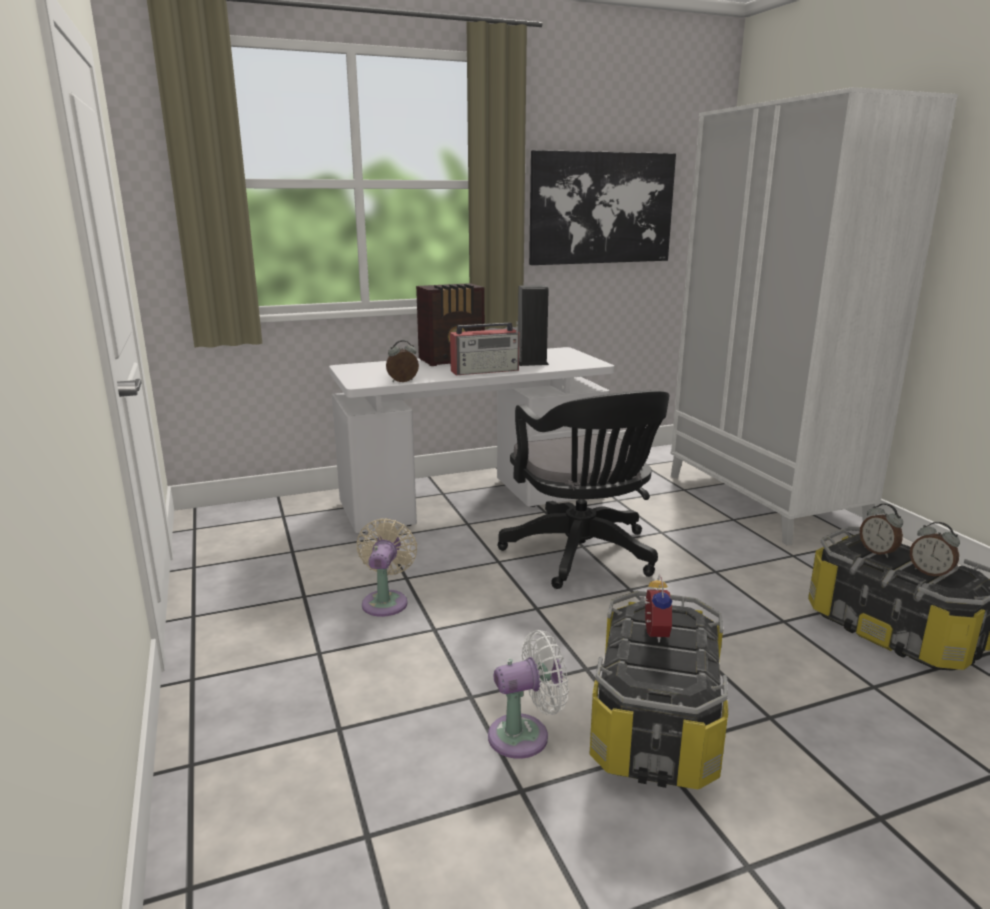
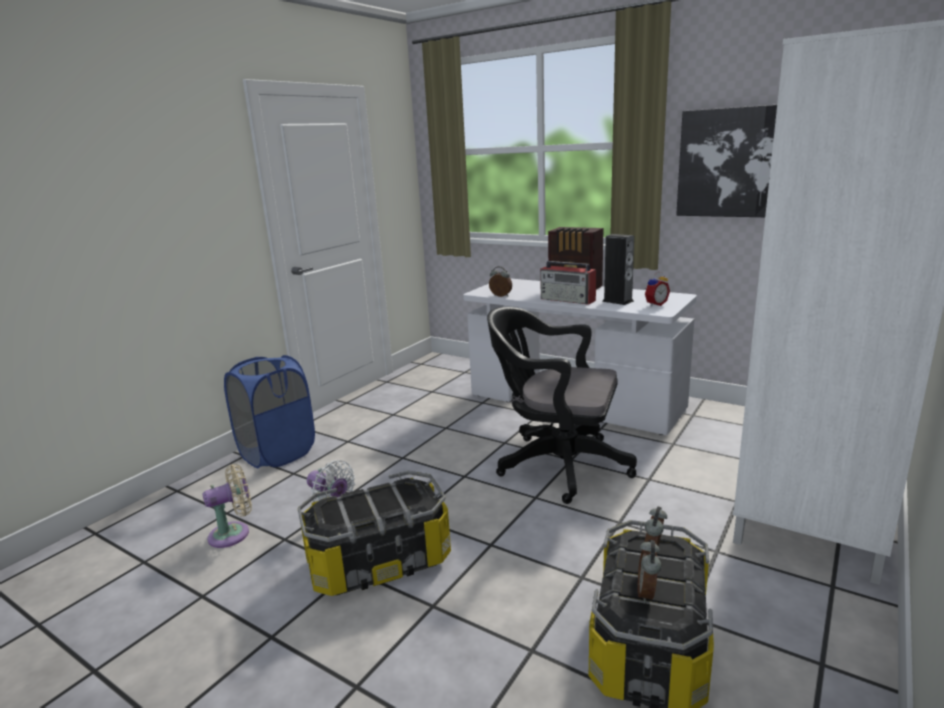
camera: 55 degrees right, 0 degrees up
beige fan [357,518,417,617] -> beige fan moved to [203,464,252,548]
black office chair [497,391,669,589] -> black office chair turned 75 degrees clockwise [487,307,637,504]
alarm clock [639,575,673,642] -> alarm clock moved to [645,272,670,307]
none -> blue laundry basket [224,355,315,469]

